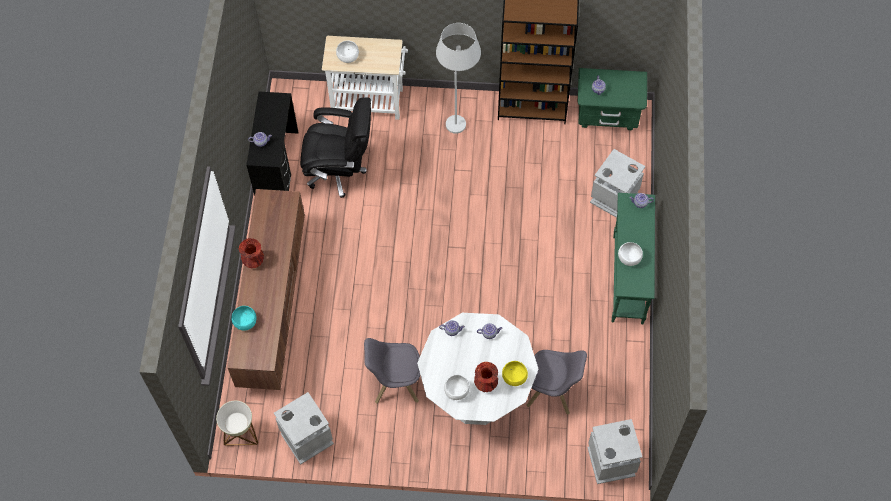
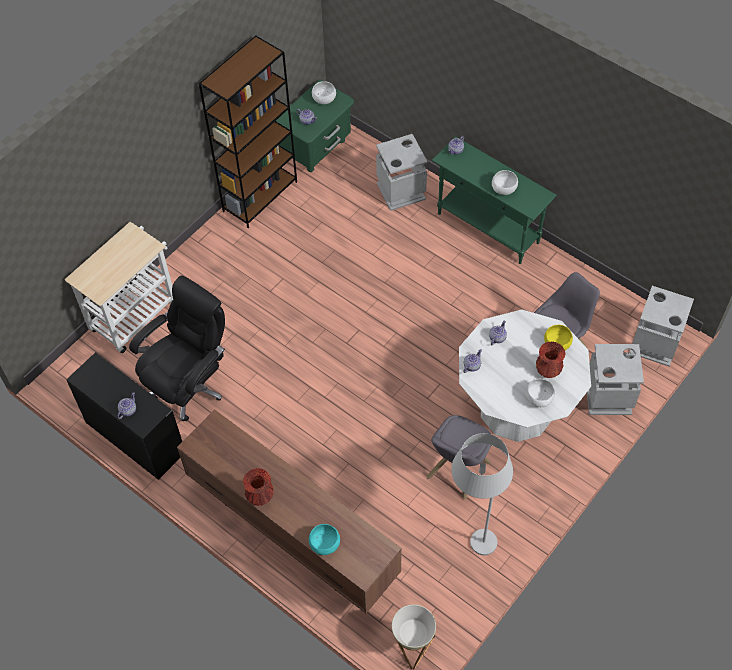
camera: 55 degrees left, 5 degrees down
grey trash can [274,392,334,465] -> grey trash can moved to [587,344,644,415]
white bowl [336,40,359,63] -> white bowl moved to [312,81,336,104]
white floor lamp [436,23,481,134] -> white floor lamp moved to [451,433,513,556]

